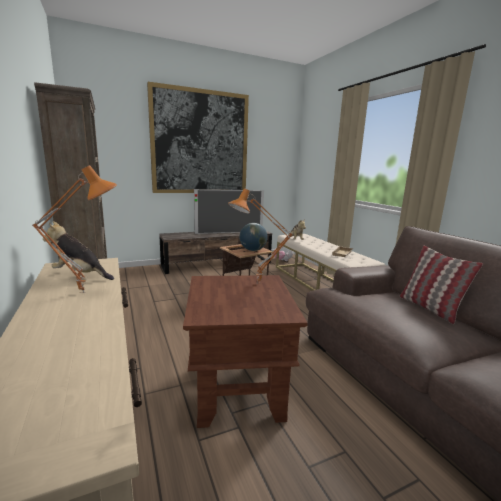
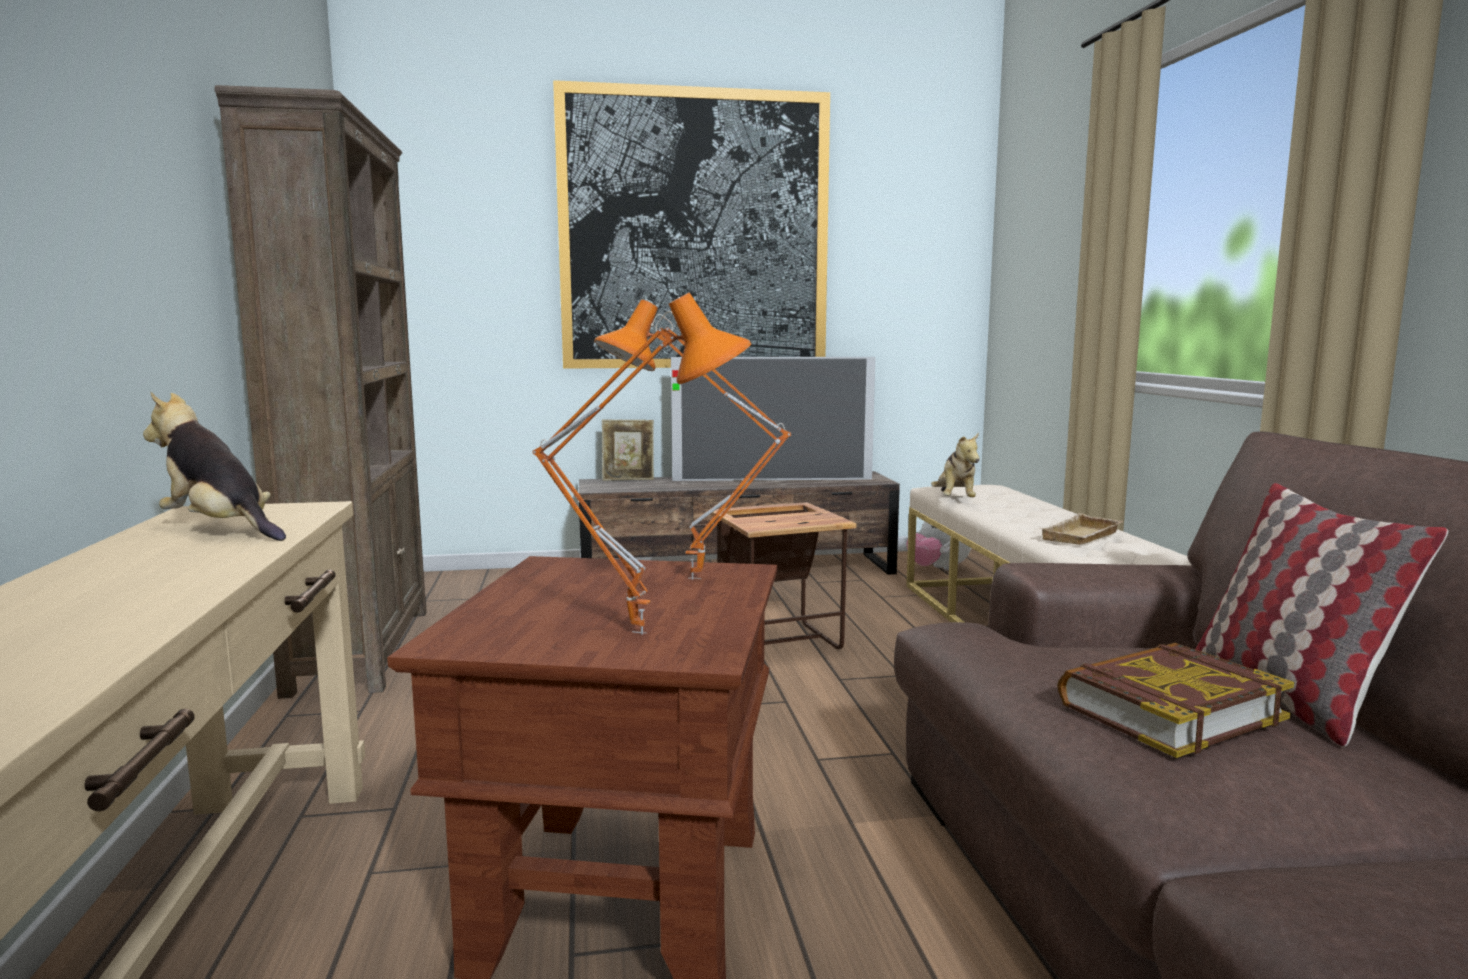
camera: 15 degrees right, 5 degrees down
orange table lamp [32,165,117,293] -> orange table lamp moved to [532,292,751,635]
globe [239,223,268,251] -> none
none -> picture frame [602,419,654,481]
none -> book [1057,643,1294,758]

